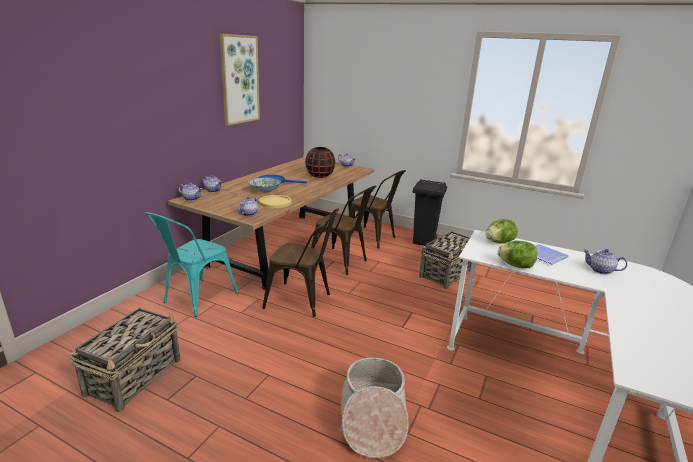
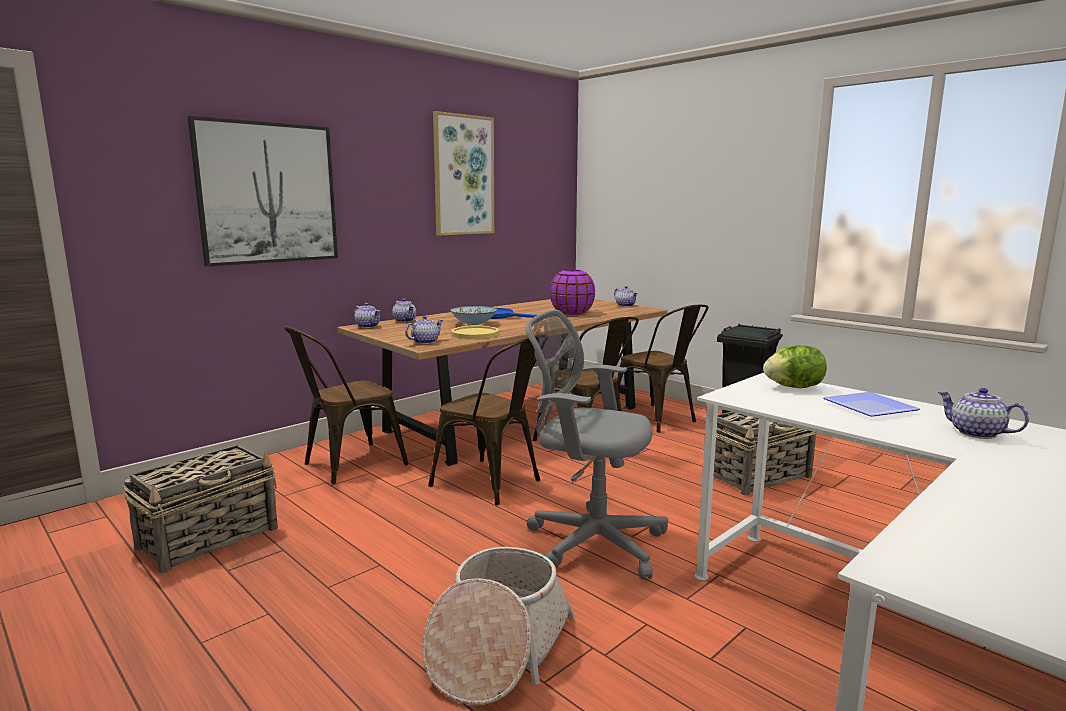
camera: 20 degrees right, 10 degrees down
turquoise chair [145,212,238,317] -> brown chair [284,326,408,484]
black vase [305,147,335,178] -> purple vase [550,270,595,315]
lettuce [498,241,537,268] -> none
none -> picture [188,116,338,267]
none -> grey office chair [525,310,668,580]

